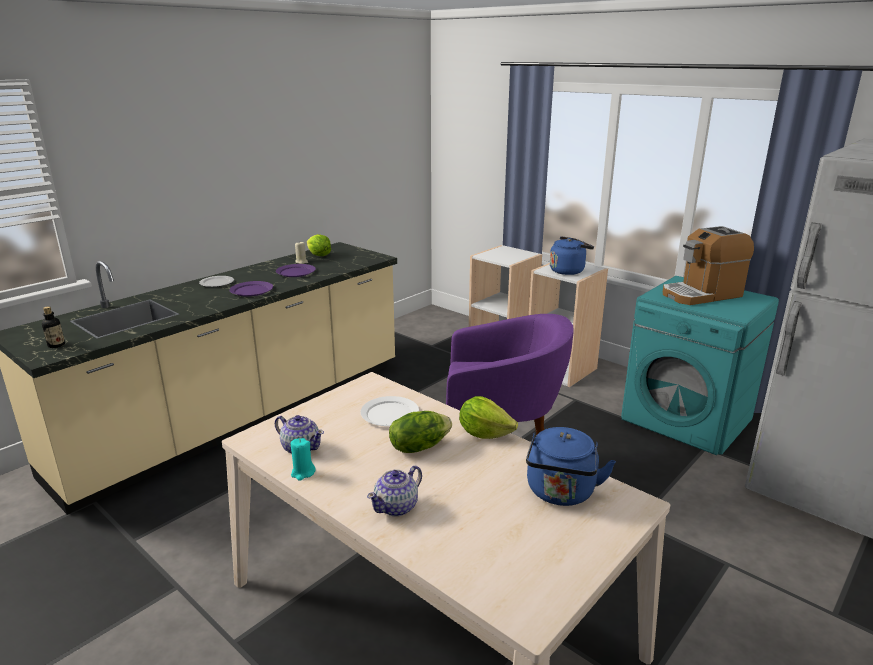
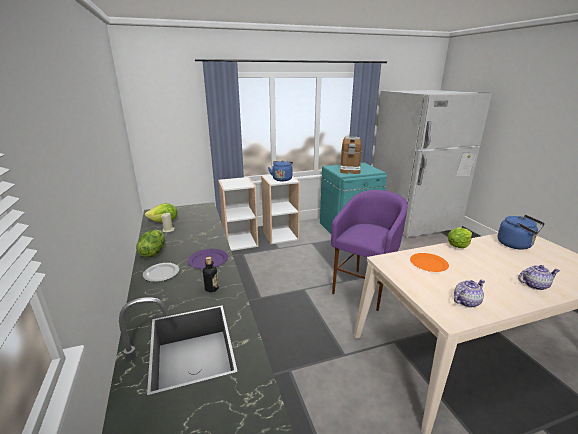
camera: 60 degrees left, 0 degrees up
bottle [42,306,65,348] -> bottle moved to [203,257,219,292]
purple plate [276,264,316,277] -> none
turquoise candle [291,438,316,481] -> none
white plate [360,396,419,426] -> orange plate [410,253,449,272]
teapot [367,465,422,516] -> teapot turned 75 degrees counterclockwise [518,265,560,290]
lettuce [389,411,452,453] -> lettuce moved to [136,230,165,257]

